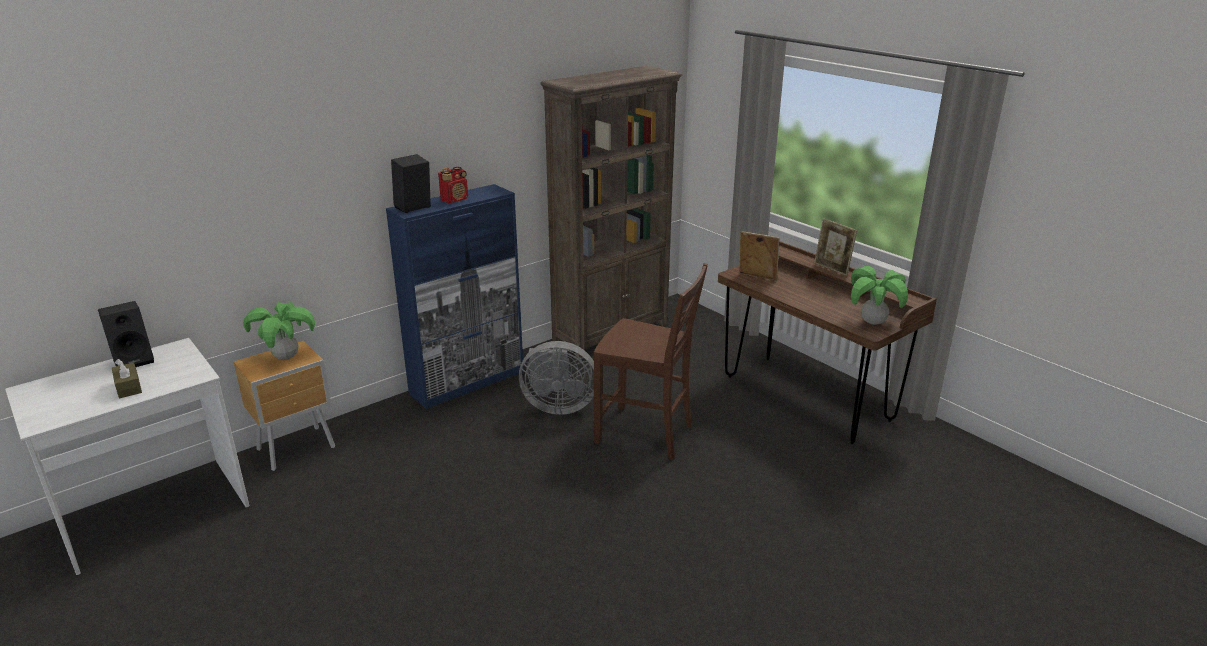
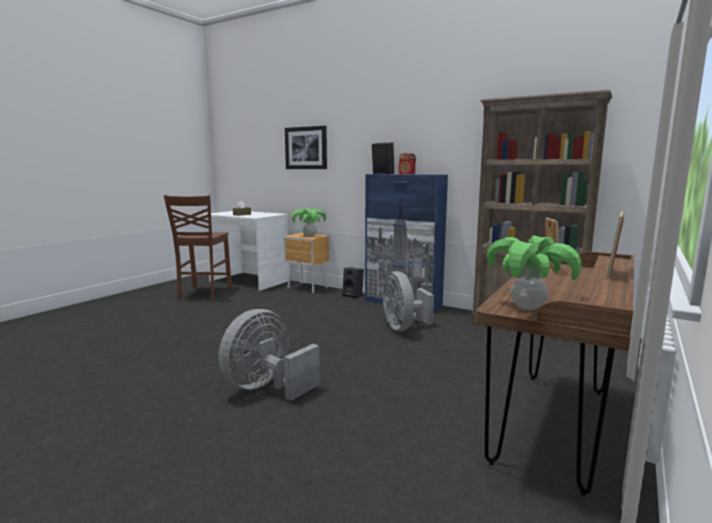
camera: 70 degrees right, 15 degrees down
black speaker [98,301,154,367] -> black speaker moved to [342,267,364,298]
brown chair [594,263,708,460] -> brown chair moved to [164,195,232,300]
none -> grey fan [219,309,320,401]
none -> picture [285,126,327,169]

